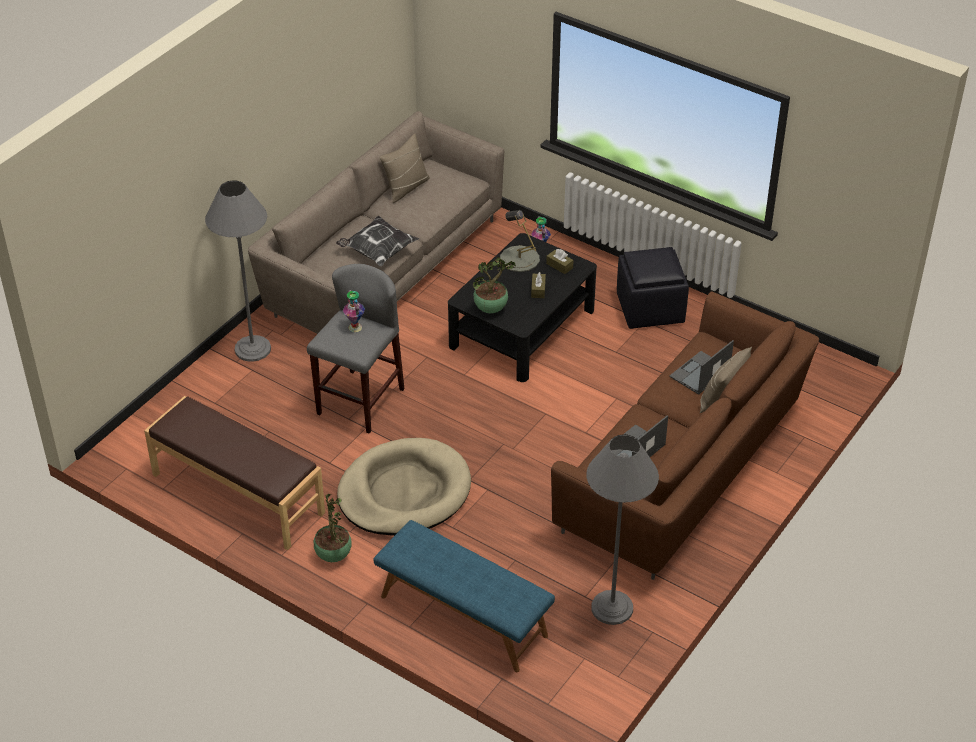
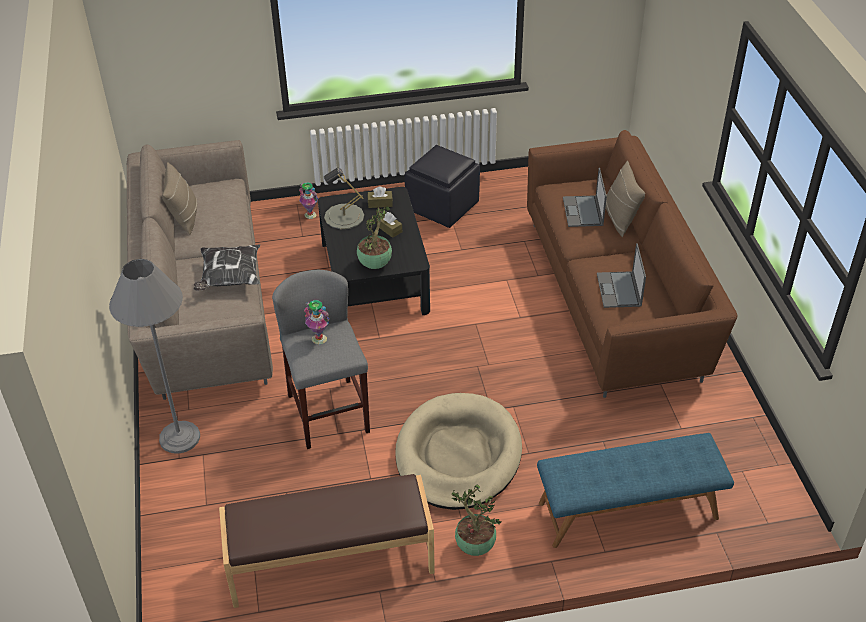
camera: 45 degrees left, 0 degrees up
grey floor lamp [586,434,659,625] -> none

